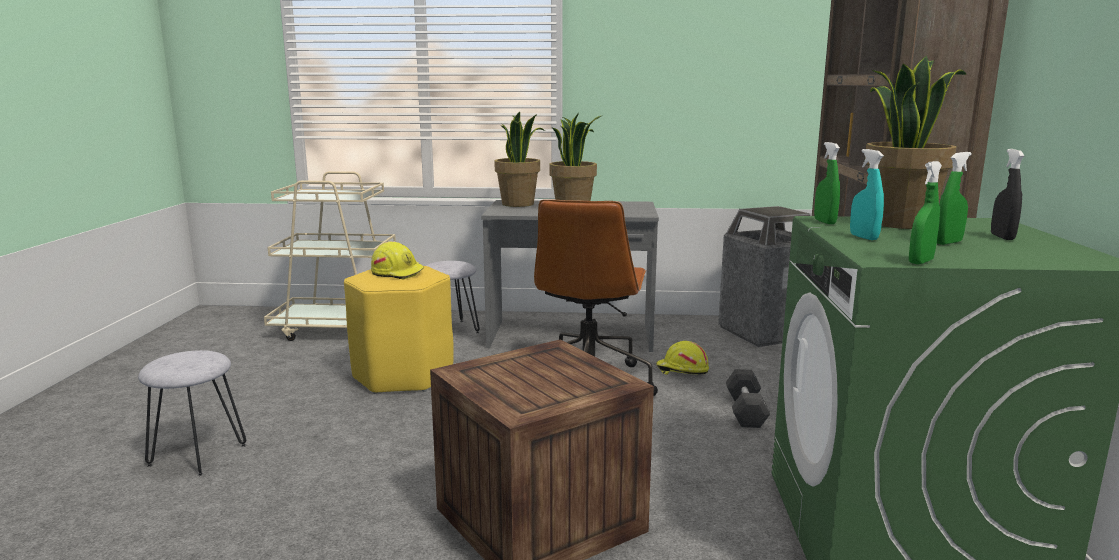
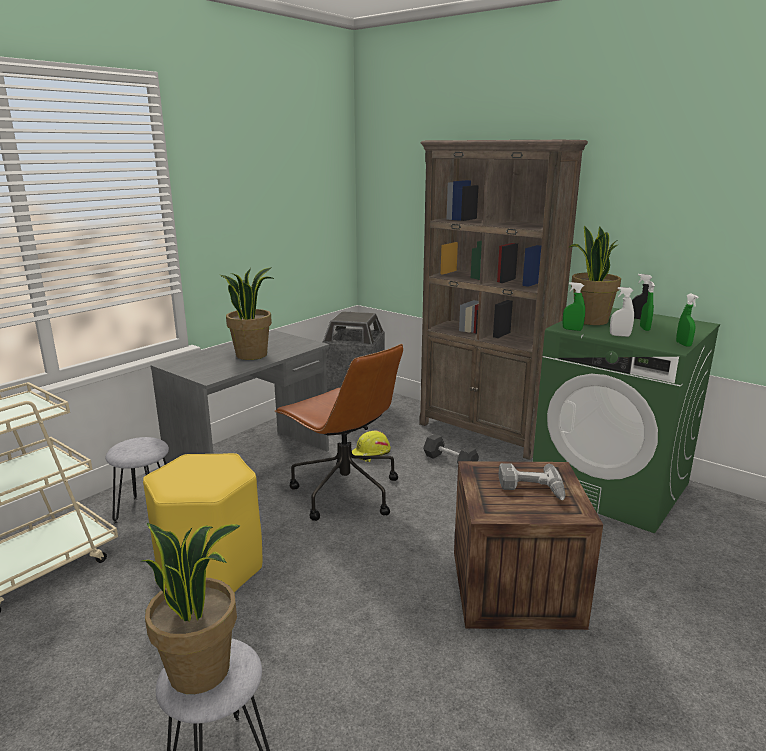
camera: 55 degrees left, 5 degrees up
yellow hard hat [371,242,424,279] -> none
potted plant [494,112,545,207] -> potted plant moved to [140,523,240,694]
turquoise spray bottle [850,149,884,240] -> white spray bottle [610,287,634,337]
none -> power drill [499,463,566,500]

